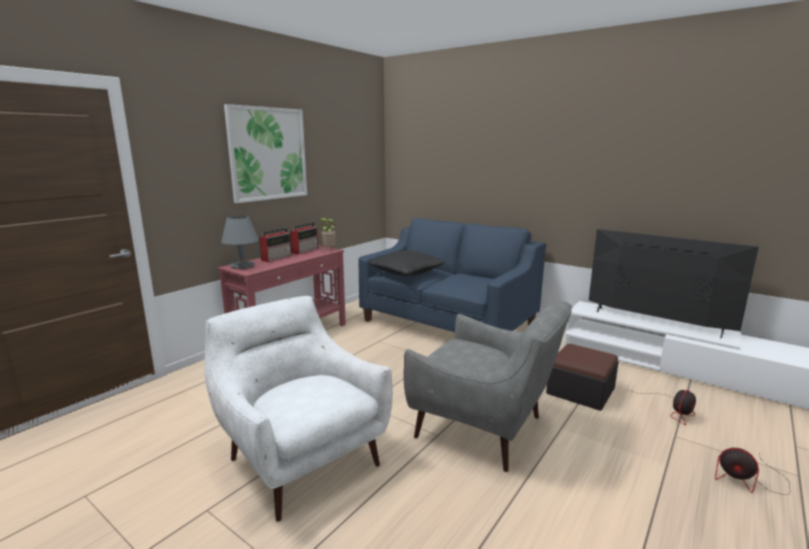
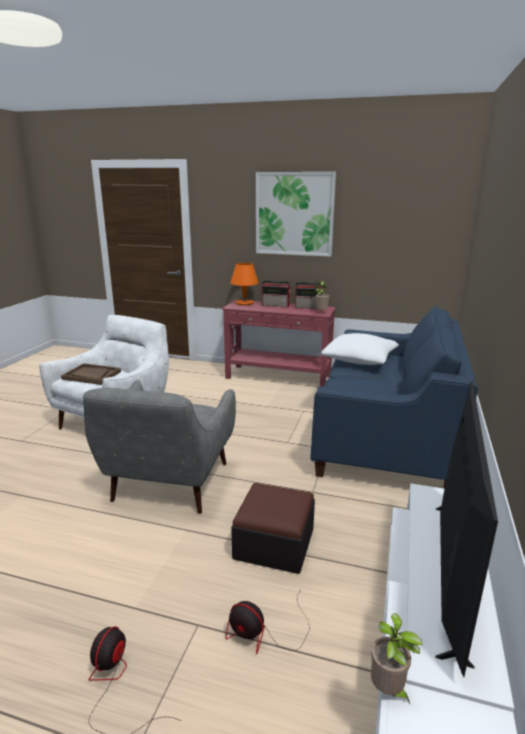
camera: 70 degrees right, 5 degrees up
grey table lamp [221,216,259,269] -> orange table lamp [230,263,259,305]
black pillow [369,250,444,276] -> white pillow [322,333,399,365]
none -> brown tray [61,363,121,385]
none -> potted plant [371,613,423,704]

